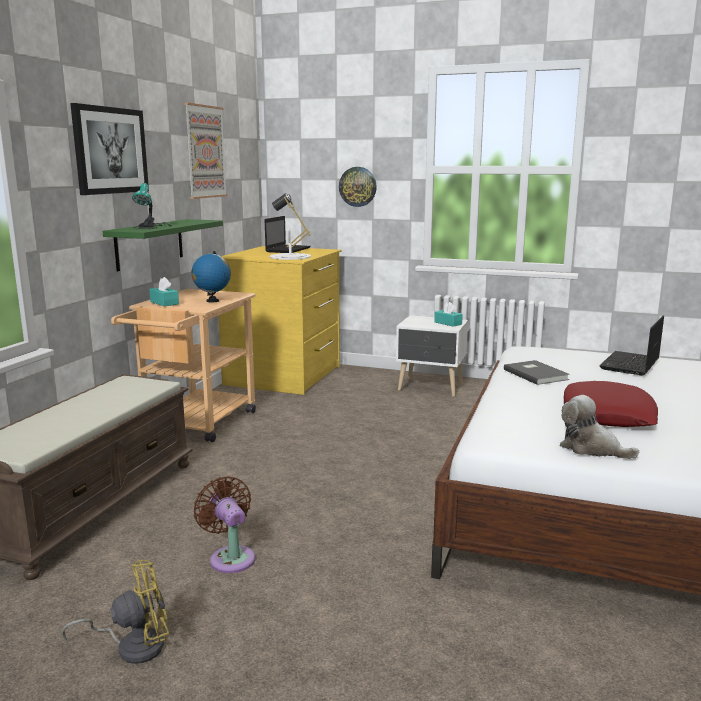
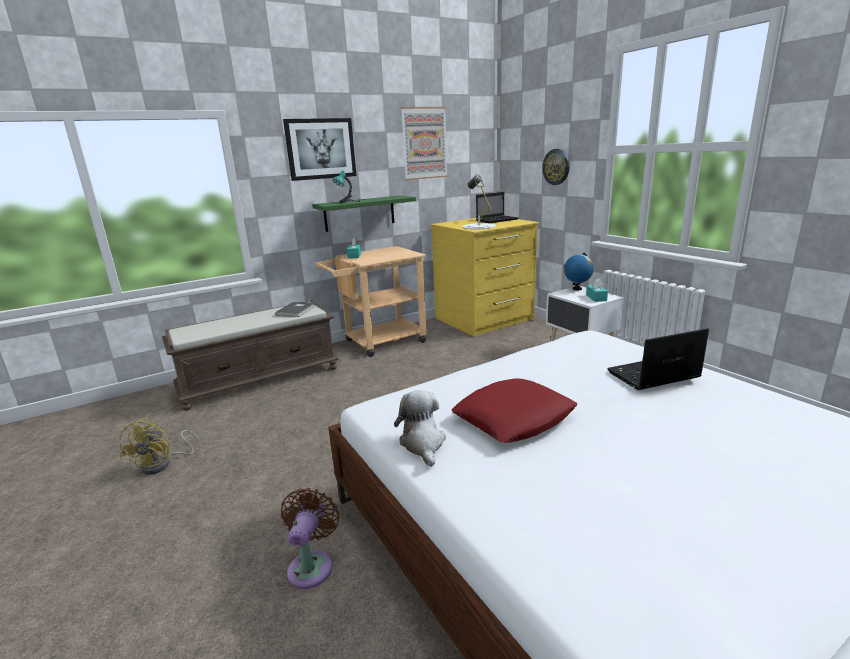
camera: 40 degrees right, 5 degrees up
yellow fan [62,560,169,664] -> yellow fan turned 75 degrees clockwise [119,418,199,475]
globe [191,251,231,302] -> globe moved to [564,252,594,290]
brown fan [194,476,255,573] -> brown fan moved to [281,488,339,589]
grey book [504,360,570,385] -> grey book moved to [275,302,315,317]

